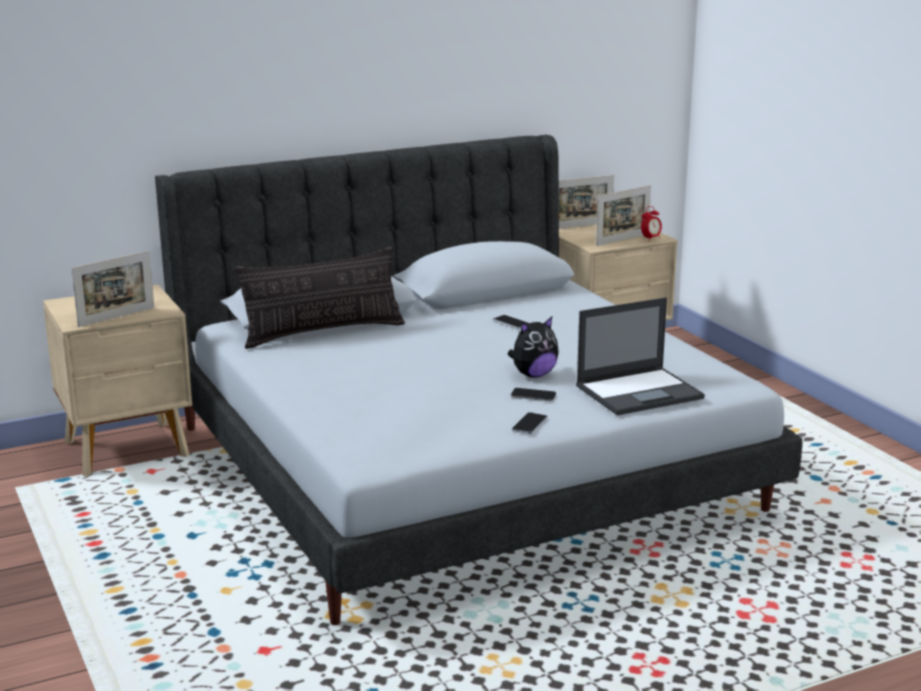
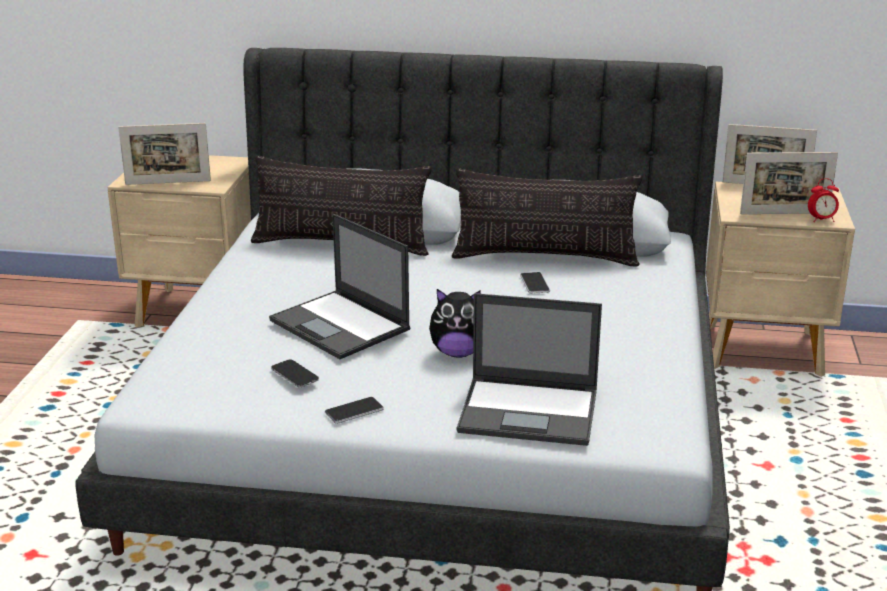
camera: 35 degrees right, 5 degrees up
phone [511,388,556,401] -> phone moved to [271,359,319,387]
none -> laptop [269,214,410,359]
none -> pillow [452,168,642,267]

